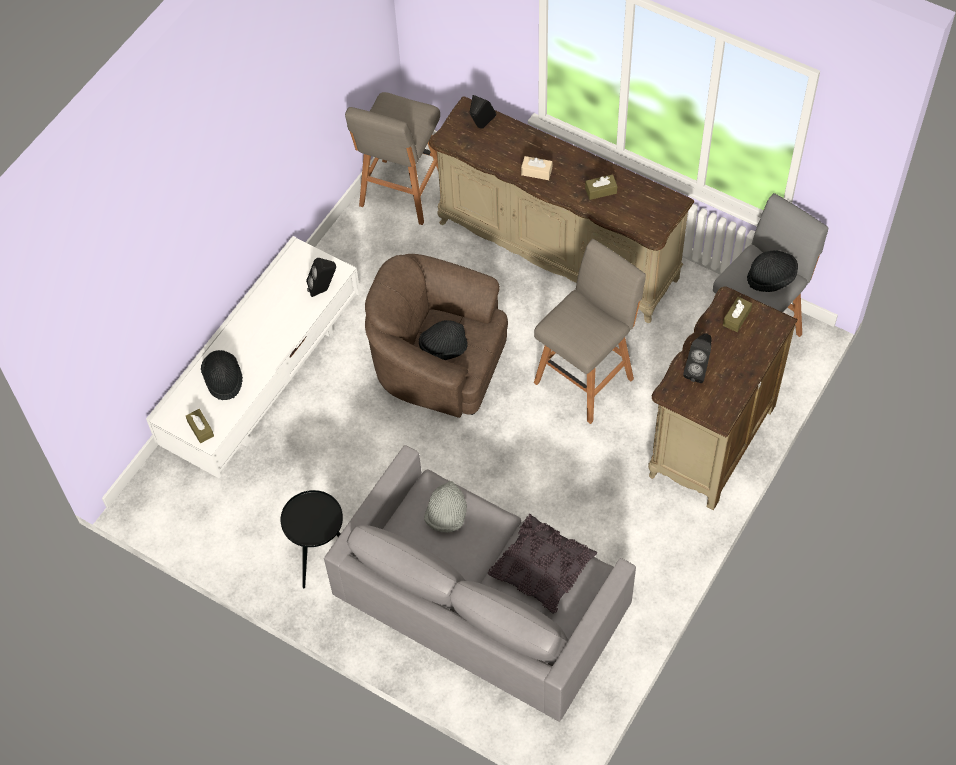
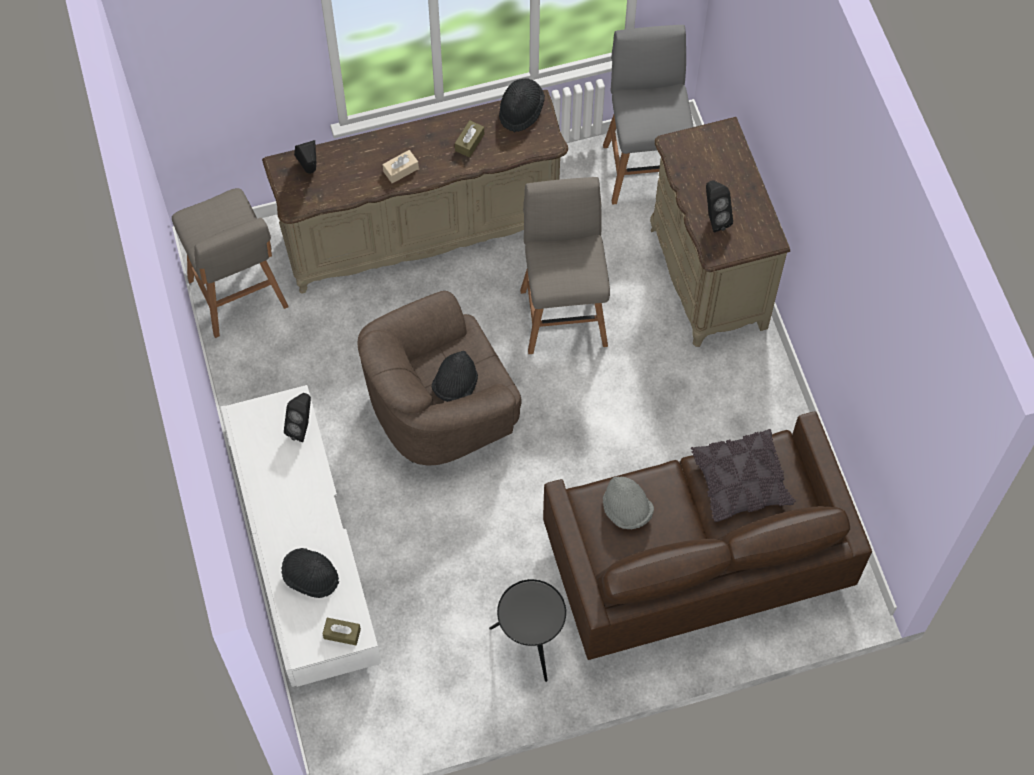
camera: 50 degrees left, 5 degrees up
grey sofa [324,445,636,722] -> brown sofa [543,411,872,660]
brown tissue box [723,297,752,332] -> none
black hat [747,251,798,292] -> black hat moved to [499,78,545,132]

